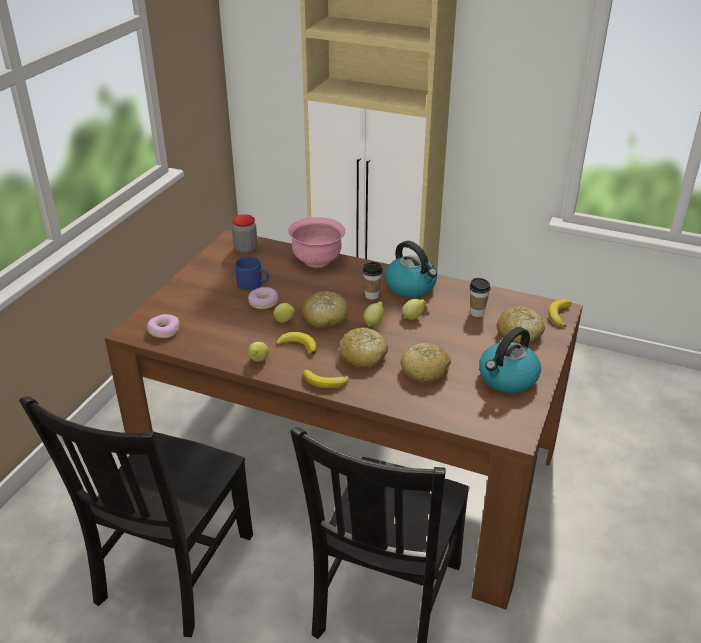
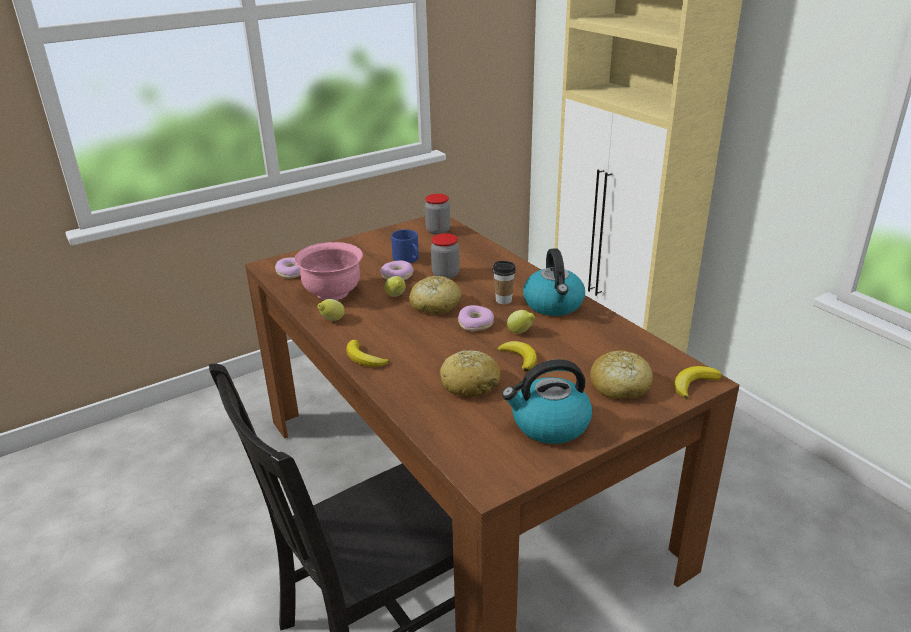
camera: 35 degrees right, 5 degrees down
black chair [19,396,253,637] -> none
banana [276,332,317,354] -> banana moved to [497,341,537,372]
pink bowl [288,217,345,267] -> pink bowl moved to [295,242,363,300]
bread [339,328,388,368] -> none
lemon [364,302,384,327] -> donut [457,305,494,331]
cup [470,278,491,317] -> none
none -> jar [431,233,460,279]

